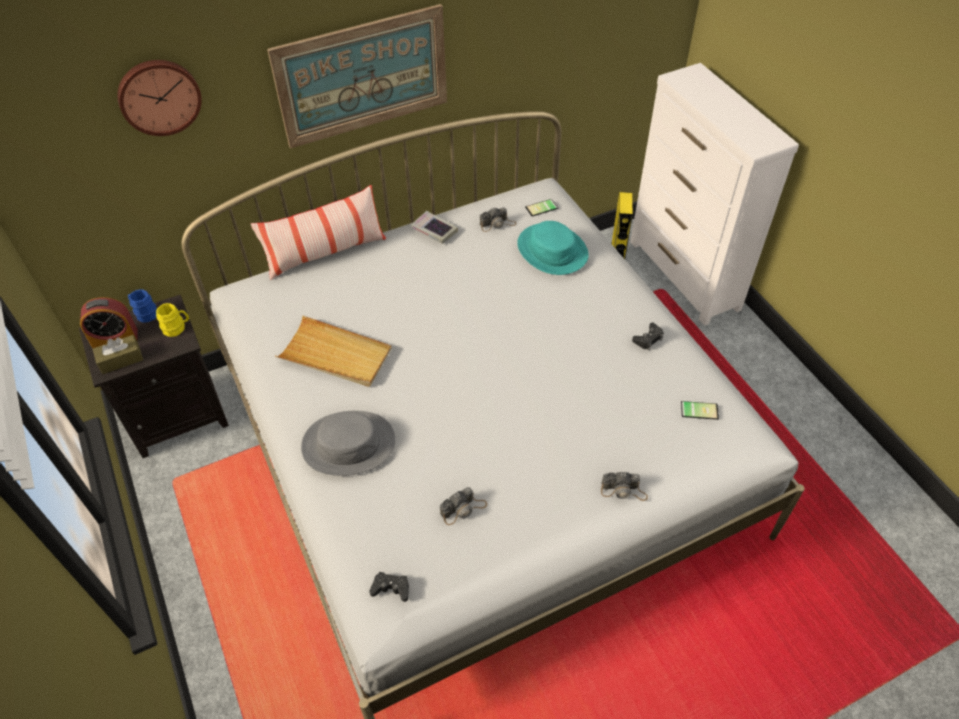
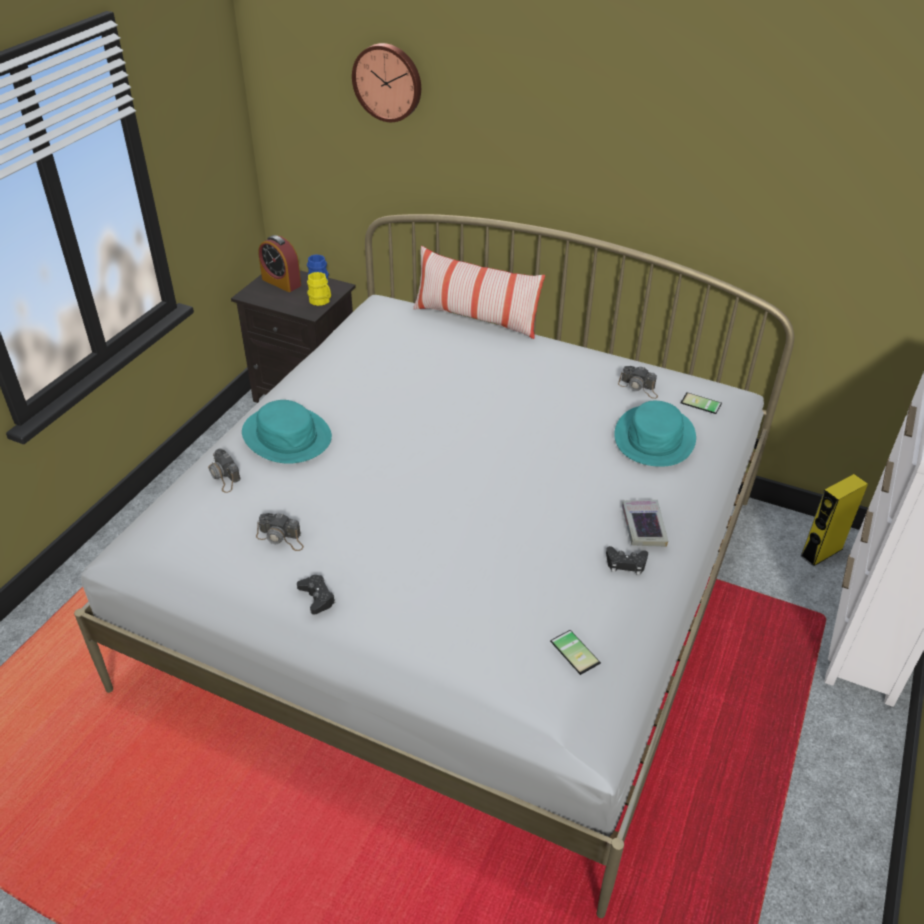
camera: 50 degrees right, 10 degrees down
brown tissue box [93,335,143,374] -> none
picture [267,4,447,148] -> none
beige tray [275,315,392,387] -> none
grey hat [301,411,395,476] -> turquoise hat [242,400,332,464]
black game controller [369,572,409,602] -> black game controller moved to [297,575,336,615]
book [411,211,458,244] -> book moved to [622,500,668,547]
camera [601,471,648,501] -> camera moved to [208,448,240,493]

